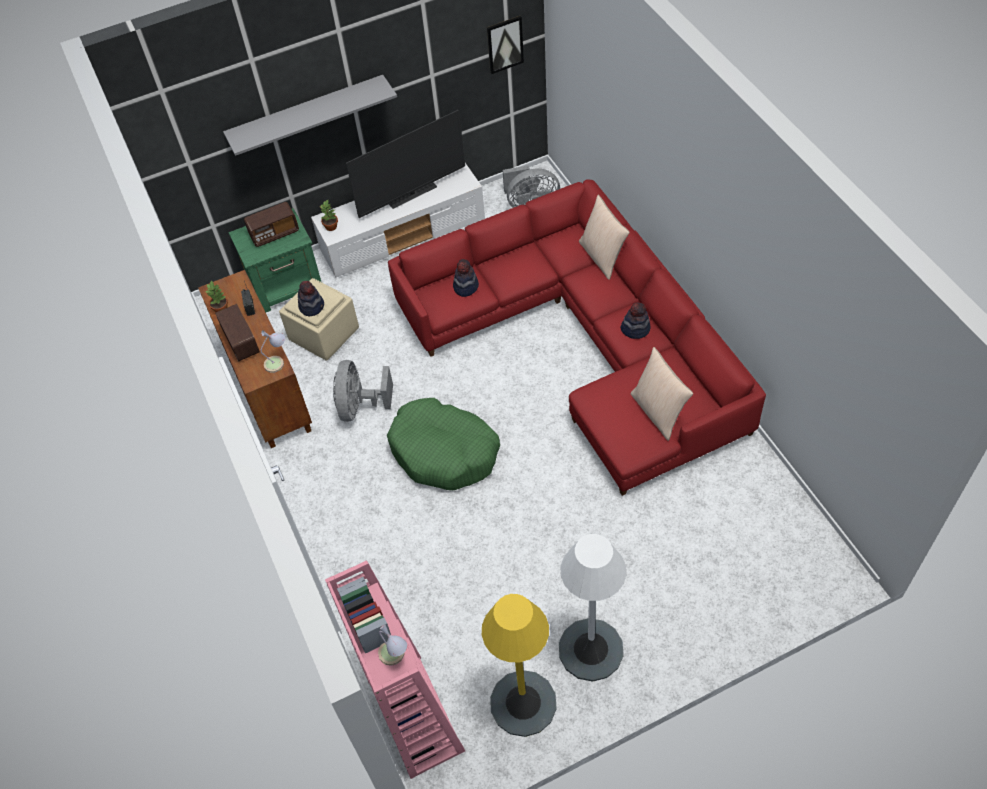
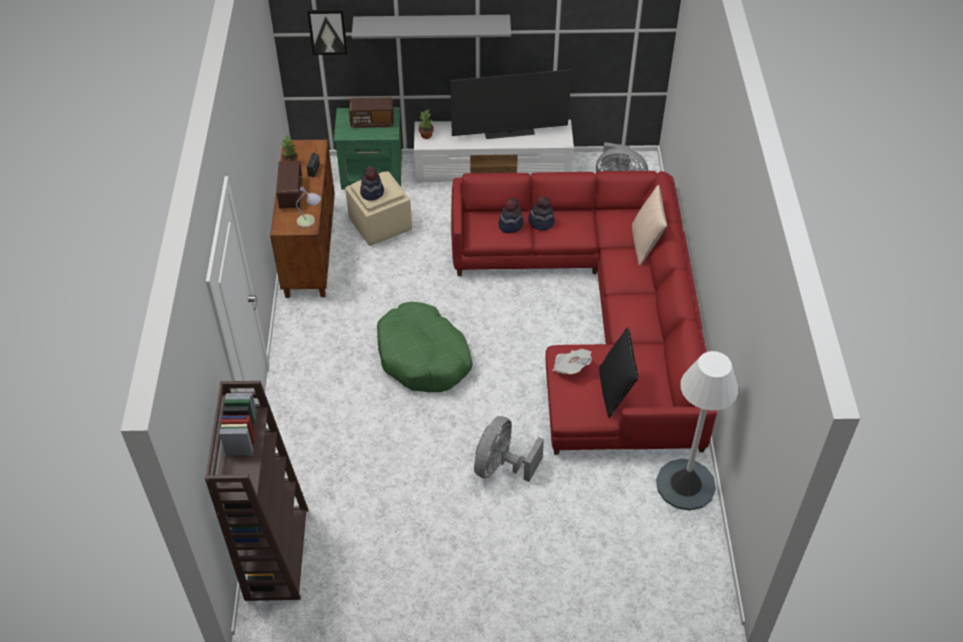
camera: 20 degrees right, 5 degrees down
pink bookcase [325,560,465,779] -> brown bookcase [205,381,308,601]
grey fan [333,360,393,422] -> grey fan moved to [474,416,544,482]
table lamp [378,624,407,665] -> none
yellow floor lamp [482,594,557,737] -> none
picture [487,16,524,74] -> picture moved to [307,10,348,55]
white floor lamp [559,534,626,682] -> white floor lamp moved to [656,351,738,511]
hat [620,303,650,339] -> hat moved to [528,196,555,230]
beige pillow [631,347,693,441] -> black pillow [599,327,639,418]
none -> newspaper [552,349,592,374]

